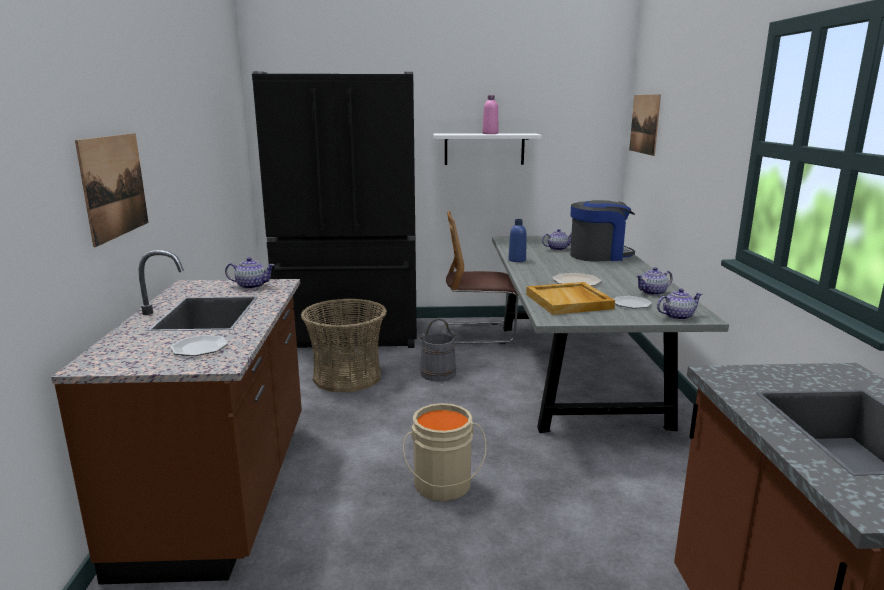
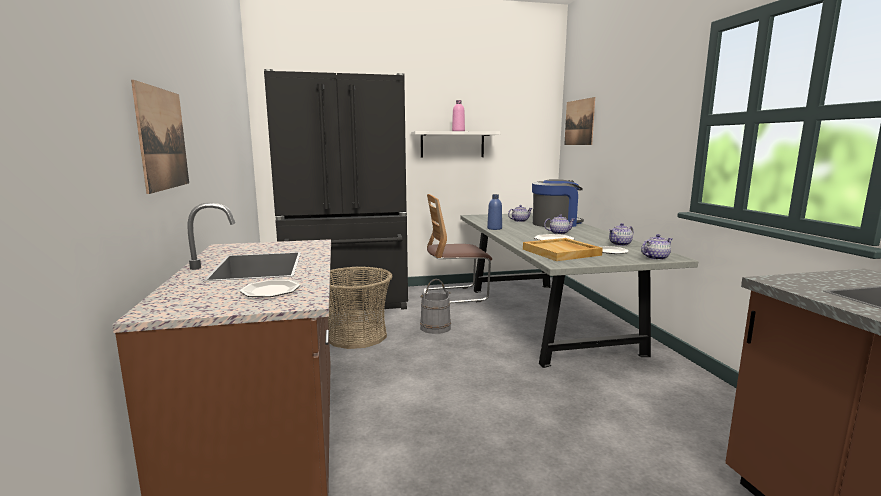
camera: 10 degrees left, 5 degrees down
teapot [225,257,275,289] -> teapot moved to [544,214,575,235]
beige bucket [403,403,487,501] -> none

